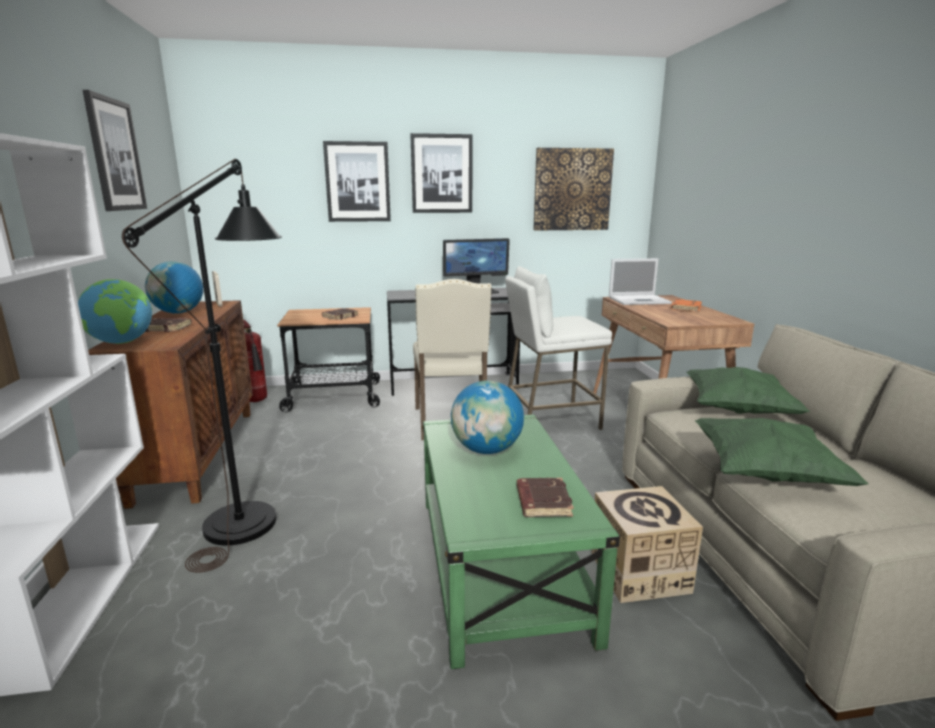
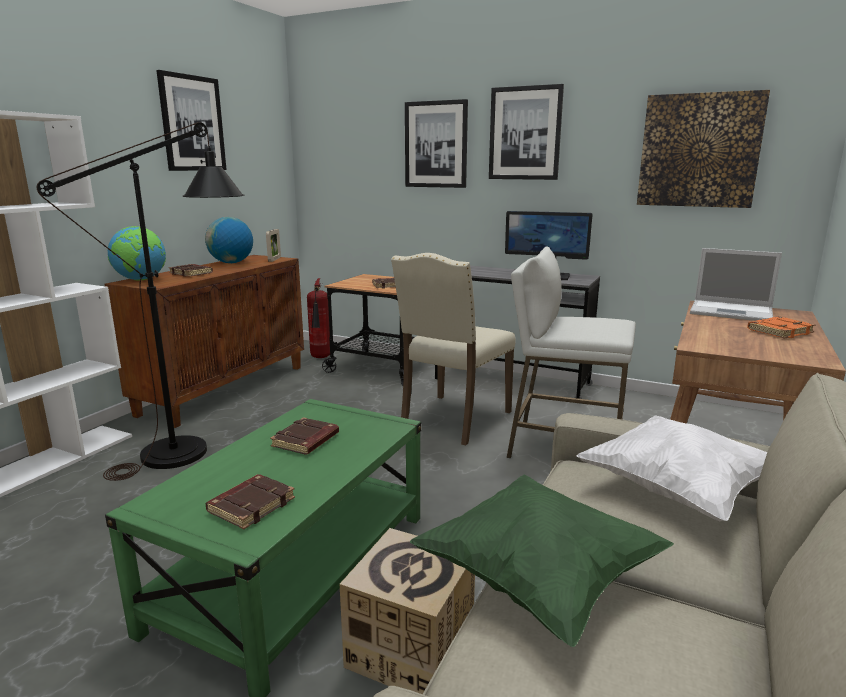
camera: 35 degrees right, 0 degrees up
globe [451,381,524,454] -> brown book [270,417,339,454]
green pillow [687,367,810,414] -> white pillow [577,415,767,521]

